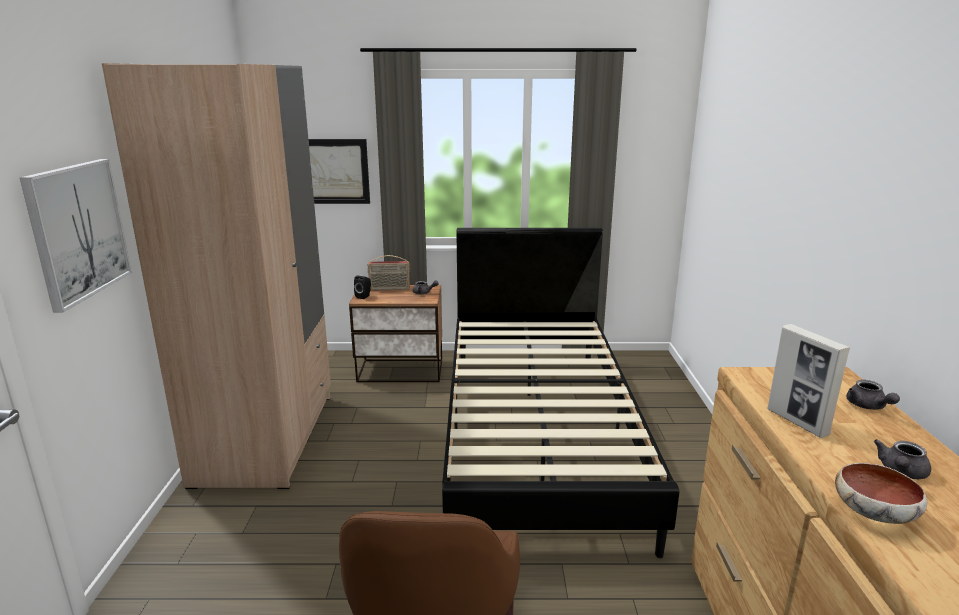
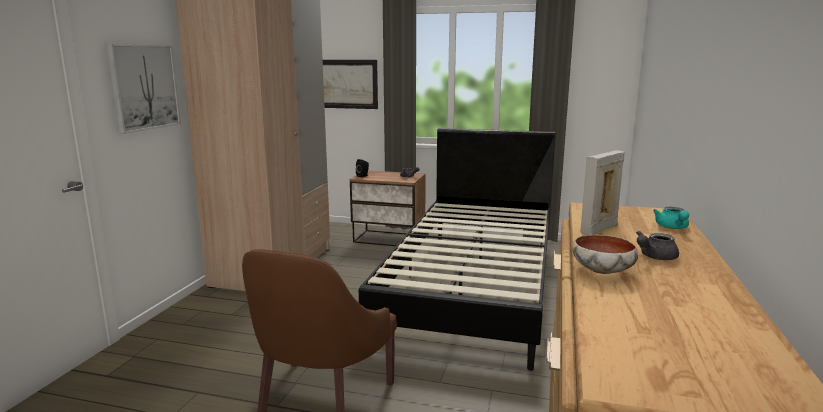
camera: 15 degrees right, 5 degrees down
radio [368,255,410,291] -> none
picture frame [767,324,850,438] -> picture frame turned 60 degrees clockwise [580,150,625,235]
grey teapot [846,380,900,410] -> turquoise teapot [653,207,689,229]

